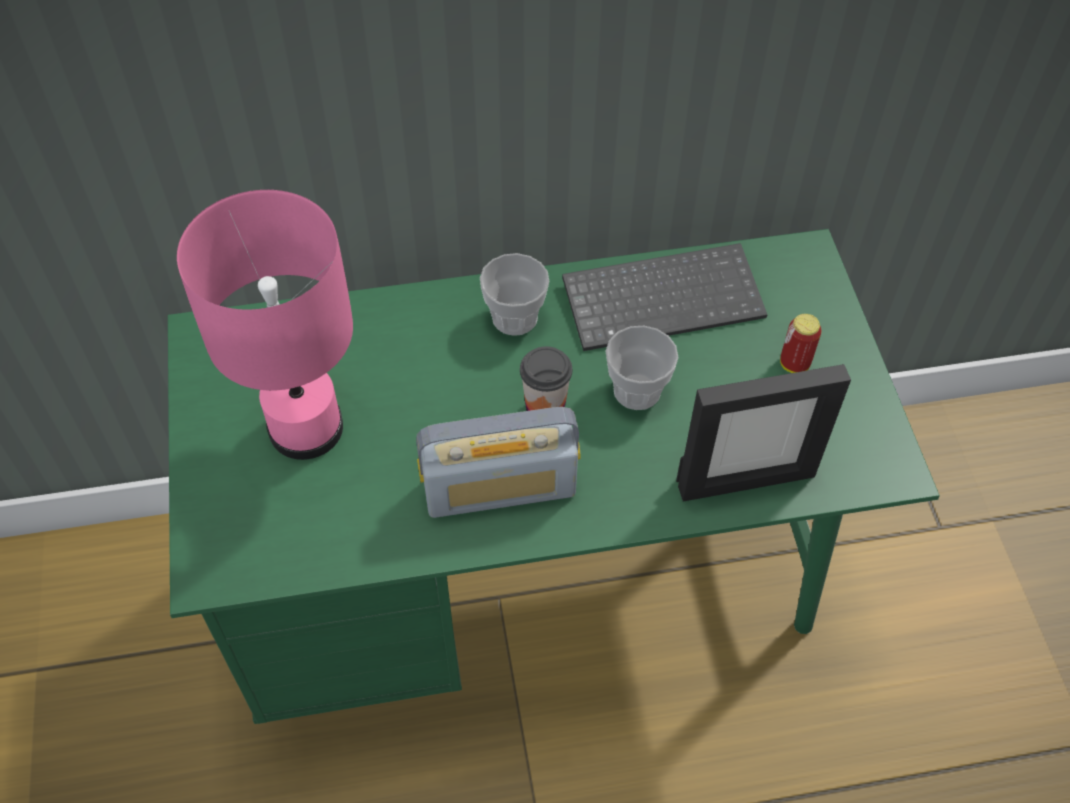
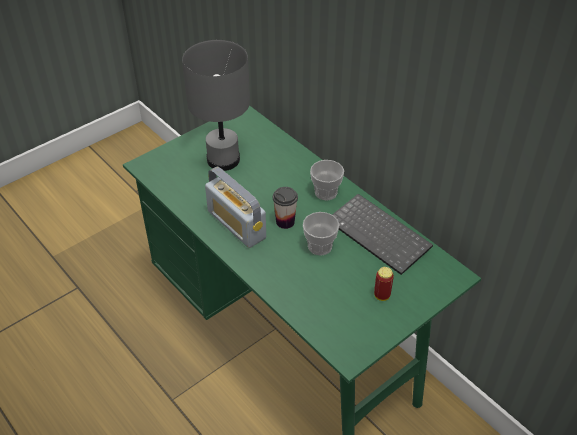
camera: 60 degrees right, 10 degrees down
pink table lamp [177,190,353,460] -> grey table lamp [182,40,250,171]
picture frame [676,364,851,502] -> none

